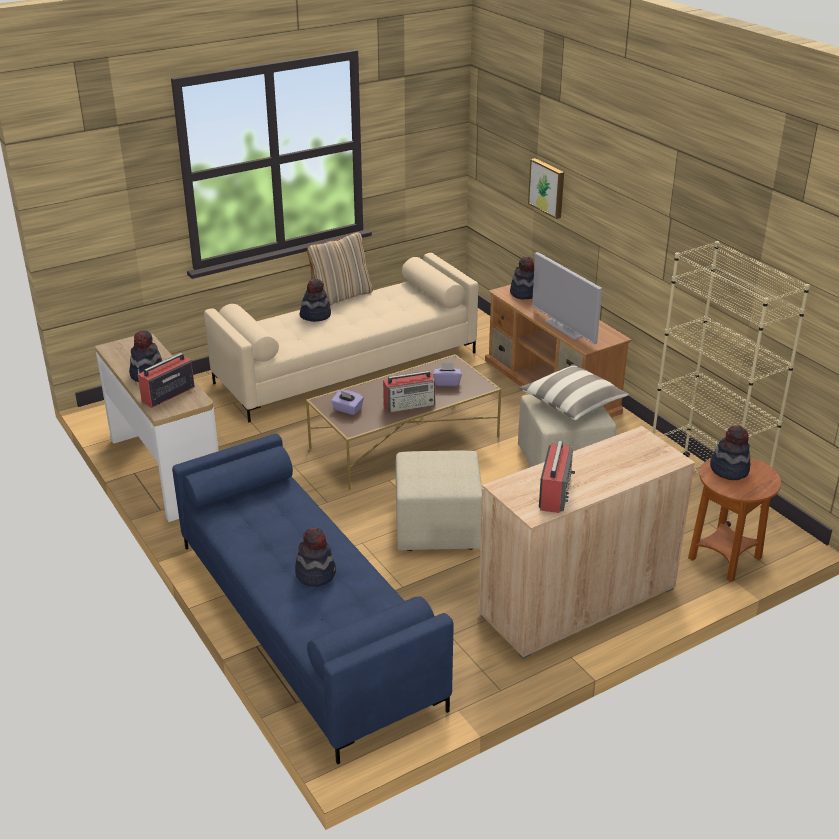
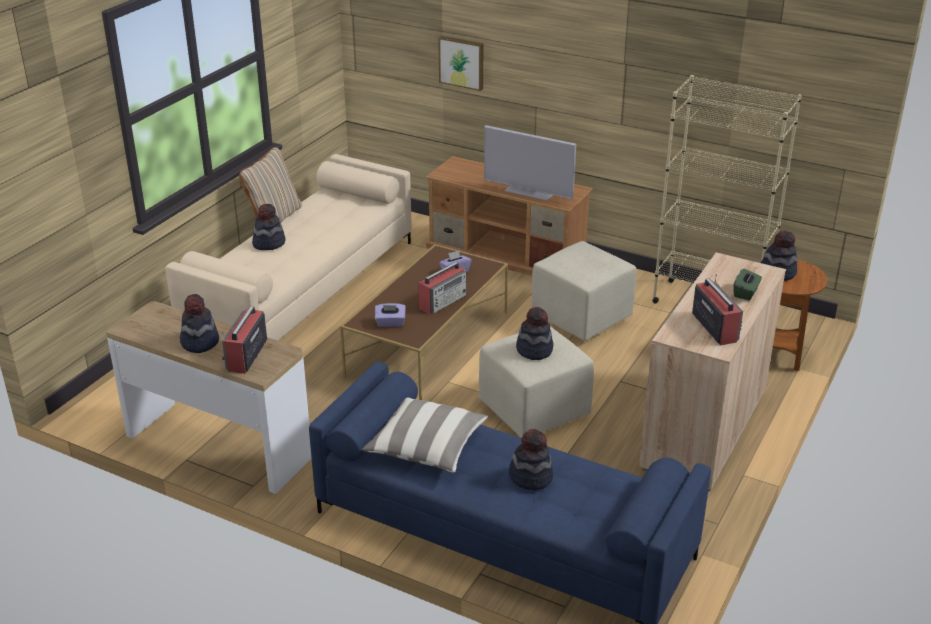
camera: 30 degrees left, 0 degrees up
hat [510,256,534,299] -> hat moved to [516,307,553,360]
pillow [519,364,629,420] -> pillow moved to [362,397,488,473]
none -> green tissue box [733,269,762,300]

